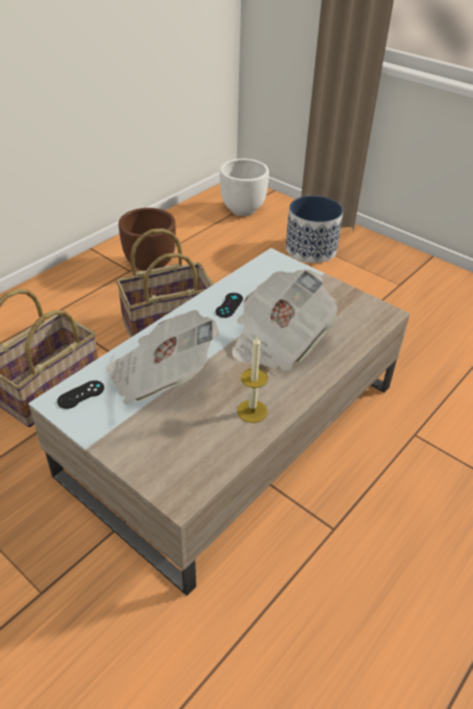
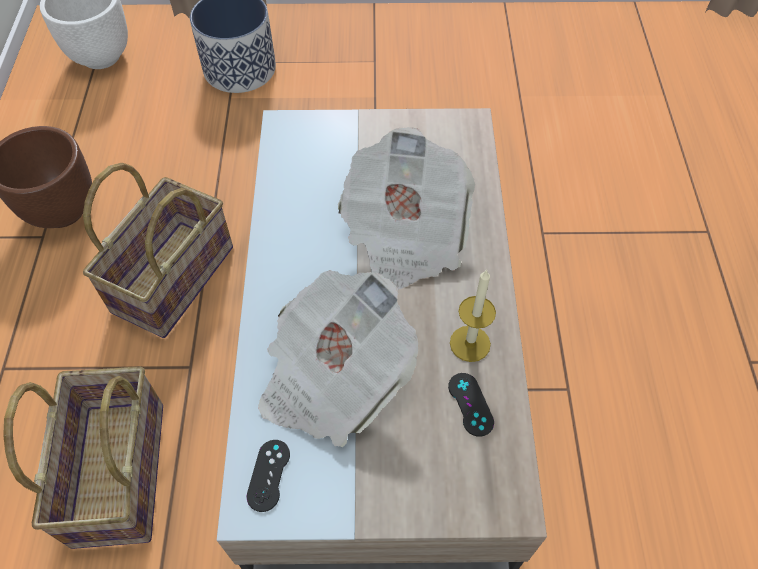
camera: 40 degrees left, 15 degrees up
black game controller [216,293,243,318] -> black game controller moved to [448,373,494,437]

